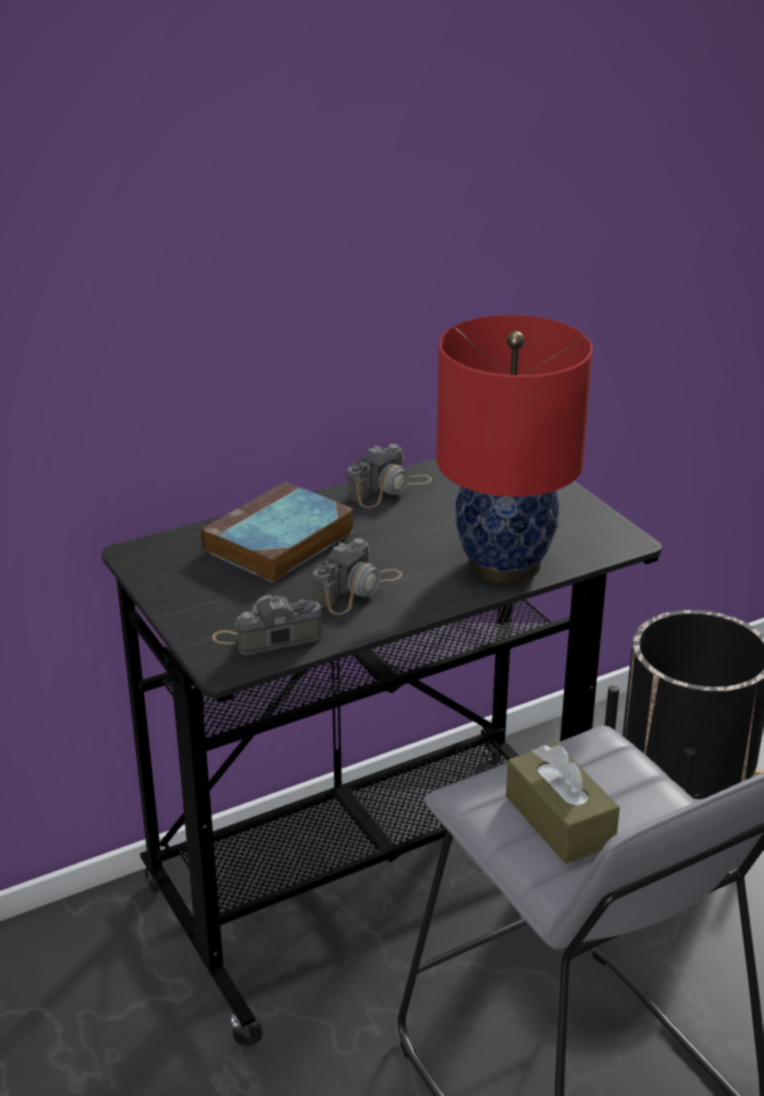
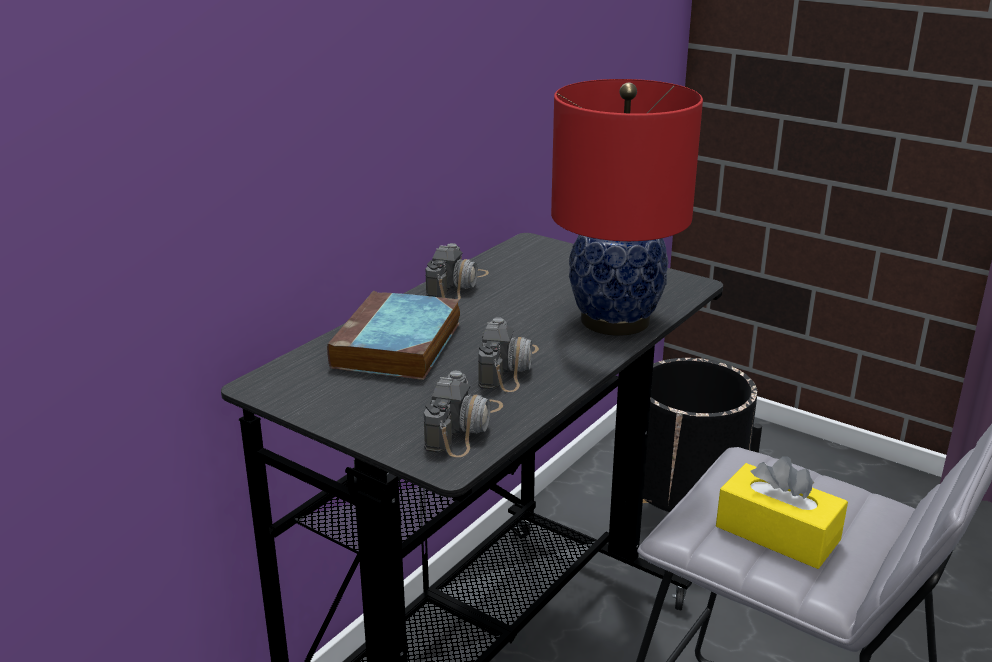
camera: 25 degrees left, 5 degrees down
camera [212,595,323,656] -> camera turned 150 degrees clockwise [424,371,503,457]
brown tissue box [506,743,620,864] -> yellow tissue box [716,456,848,569]

